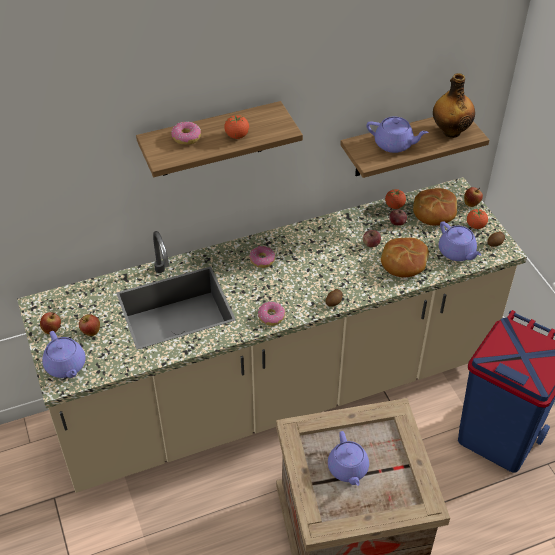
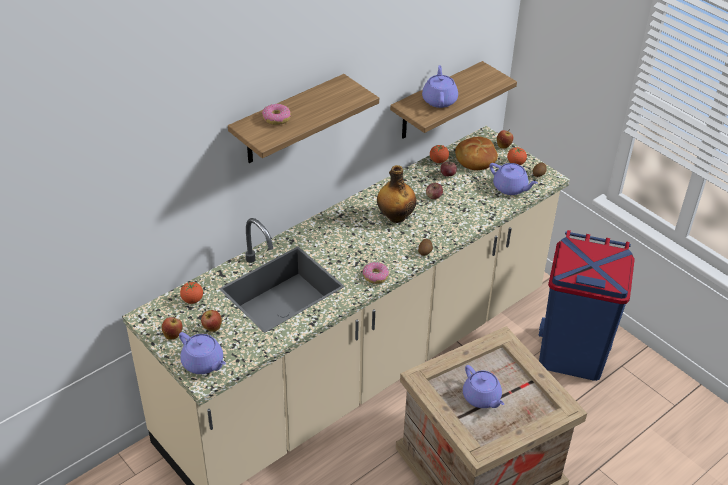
camera: 20 degrees left, 5 degrees down
tomato [224,115,249,139] -> tomato moved to [180,282,203,304]
donut [249,246,275,268] -> none
purple teapot [366,117,429,153] -> purple teapot turned 90 degrees counterclockwise [422,65,458,108]
bread [381,237,429,277] -> none
bottle [433,73,475,138] -> bottle moved to [377,165,416,223]

